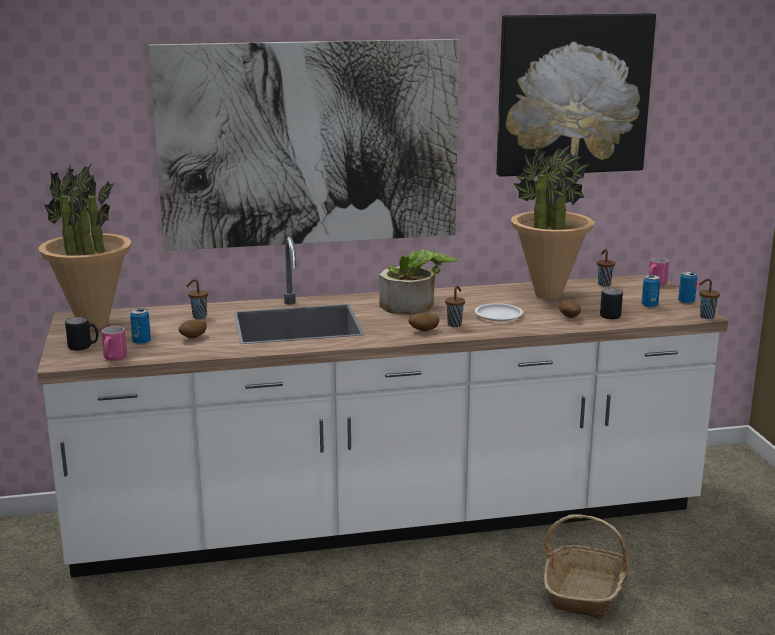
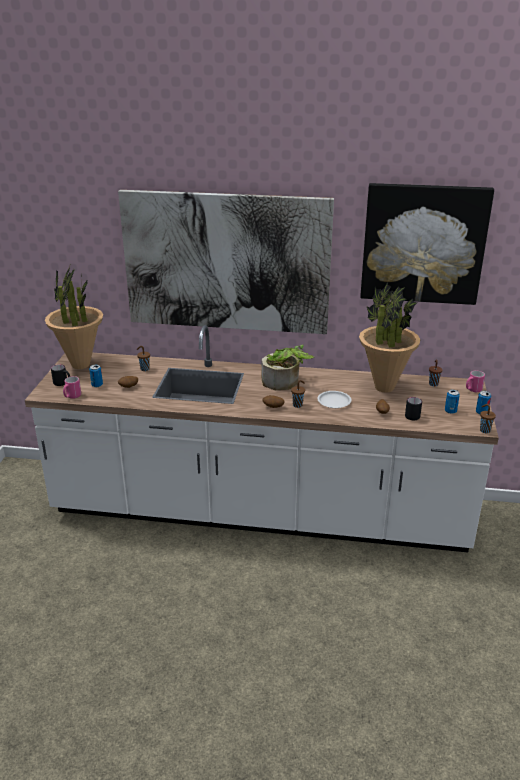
camera: 20 degrees right, 10 degrees up
basket [544,514,629,618] -> none

